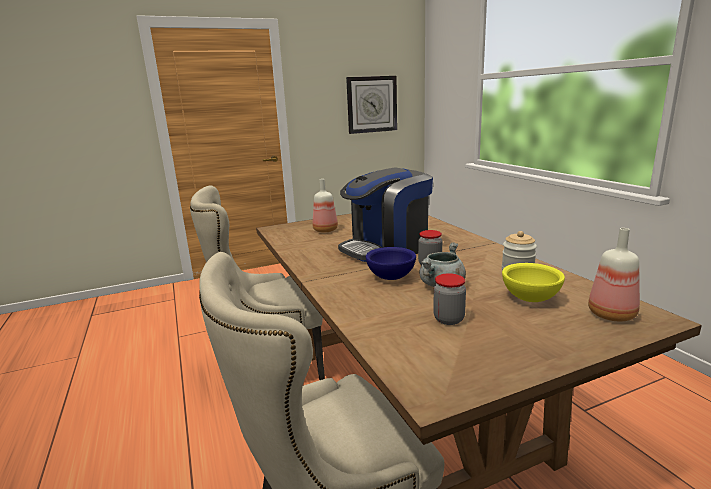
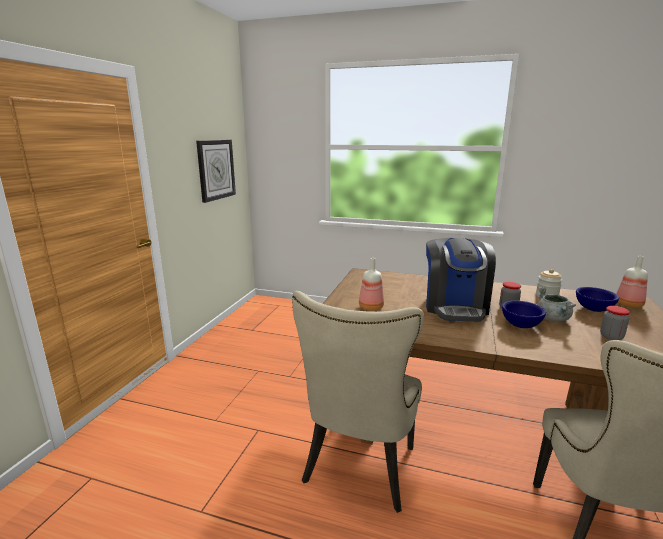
camera: 50 degrees left, 0 degrees up
yellow bowl [502,263,565,302] -> blue bowl [576,287,619,312]

